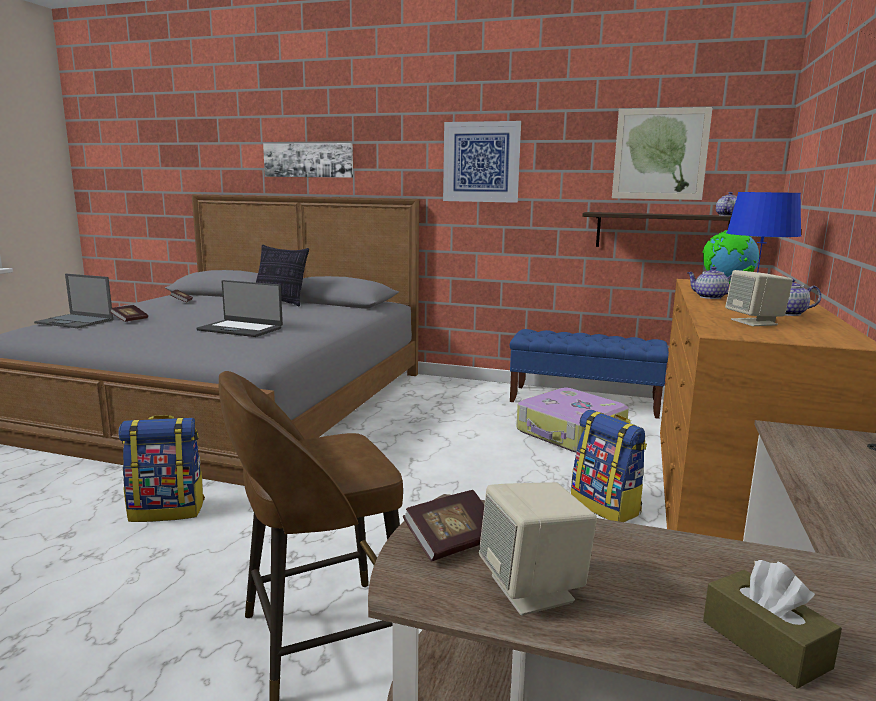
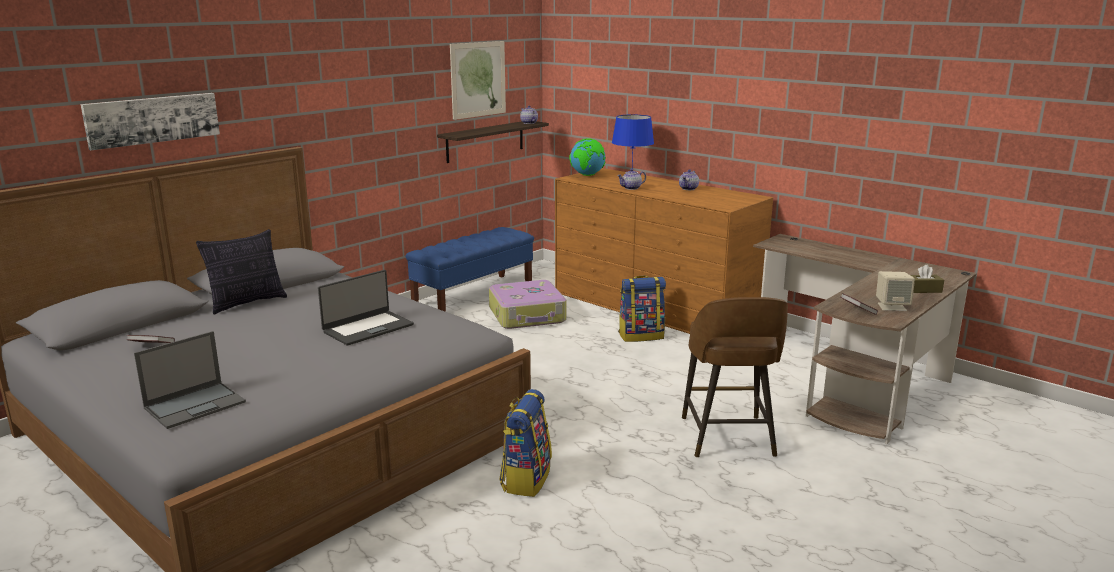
camera: 65 degrees left, 5 degrees up
book [110,305,148,322] -> none
picture [443,121,521,203] -> none
beige speaker [725,270,793,326] -> none

